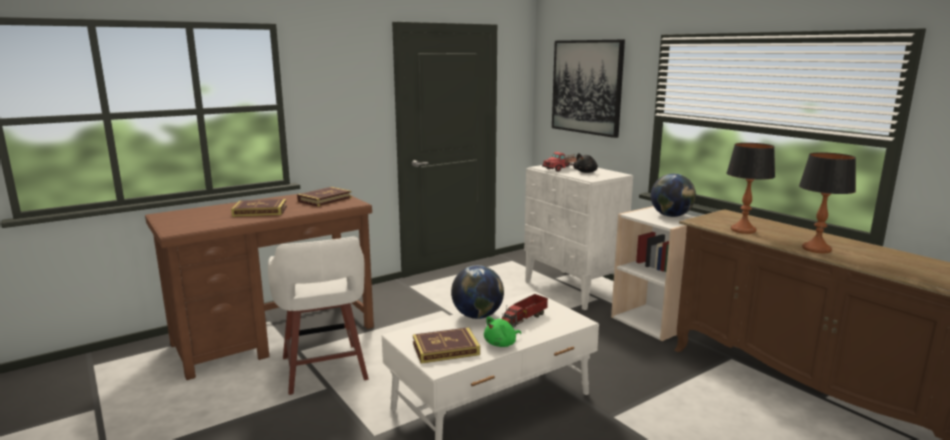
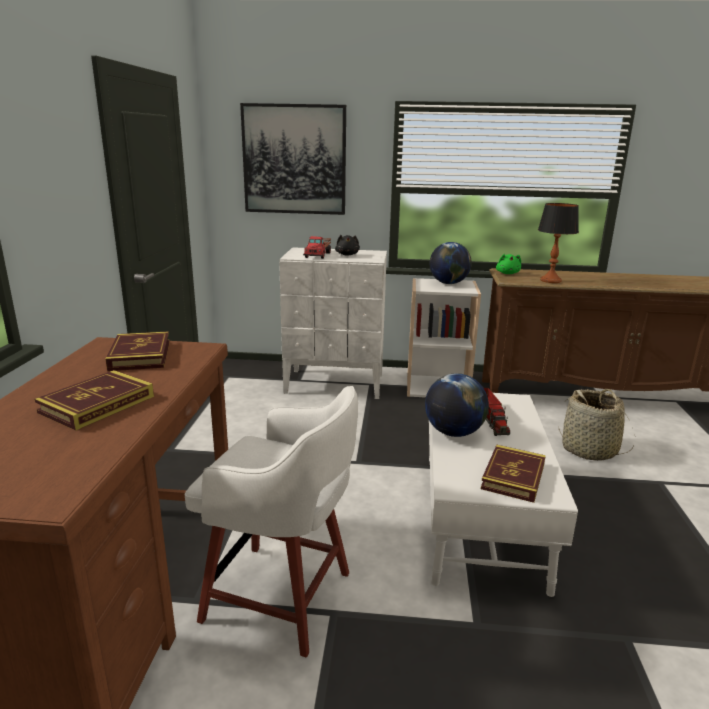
camera: 50 degrees left, 5 degrees up
green plush toy [484,316,521,347] -> green plush toy moved to [496,254,521,274]
table lamp [799,152,856,253] -> none
none -> basket [558,389,635,461]

